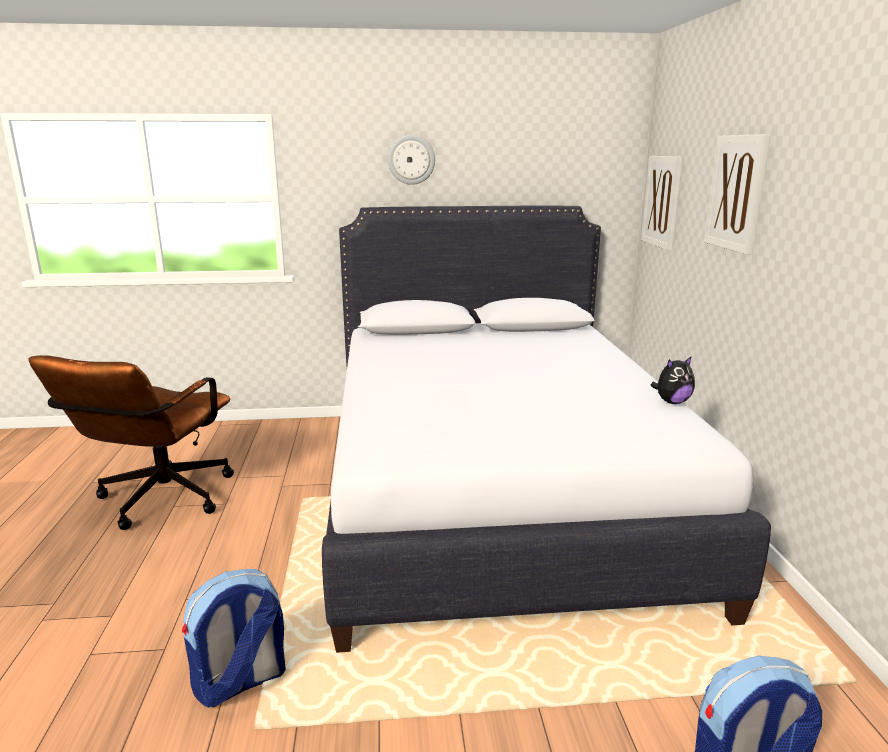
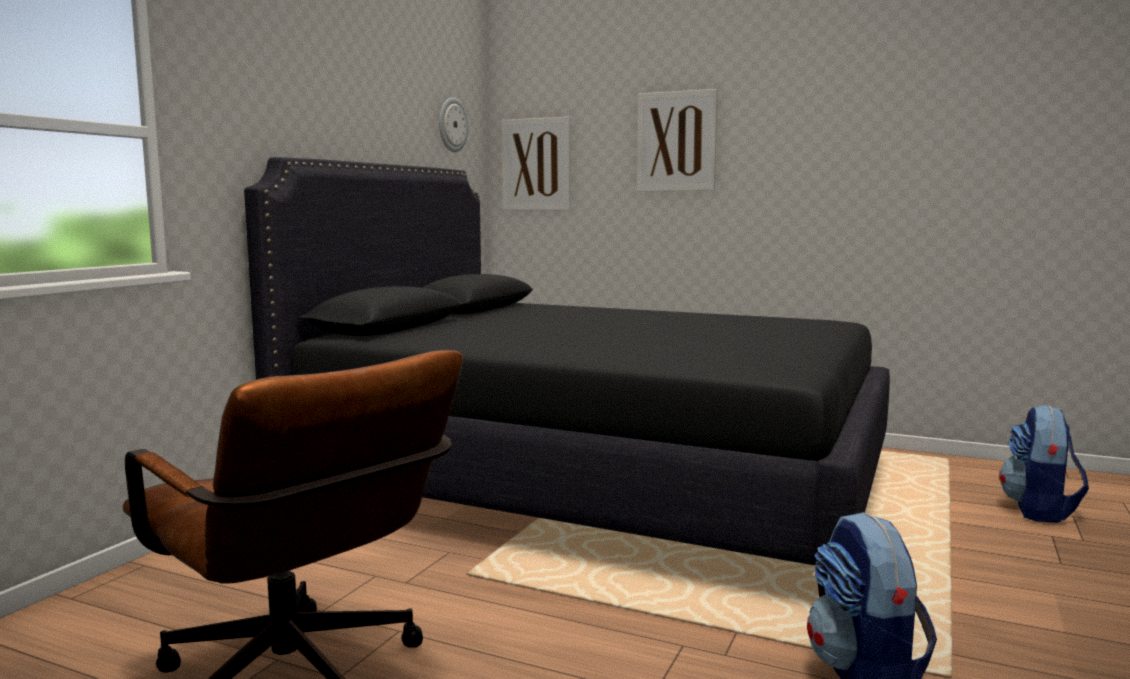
camera: 60 degrees left, 10 degrees down
white bed [322,205,771,653] -> black bed [244,157,890,597]
wall clock [388,135,435,185] -> wall clock moved to [439,97,468,152]
plush toy [651,356,695,404] -> none

